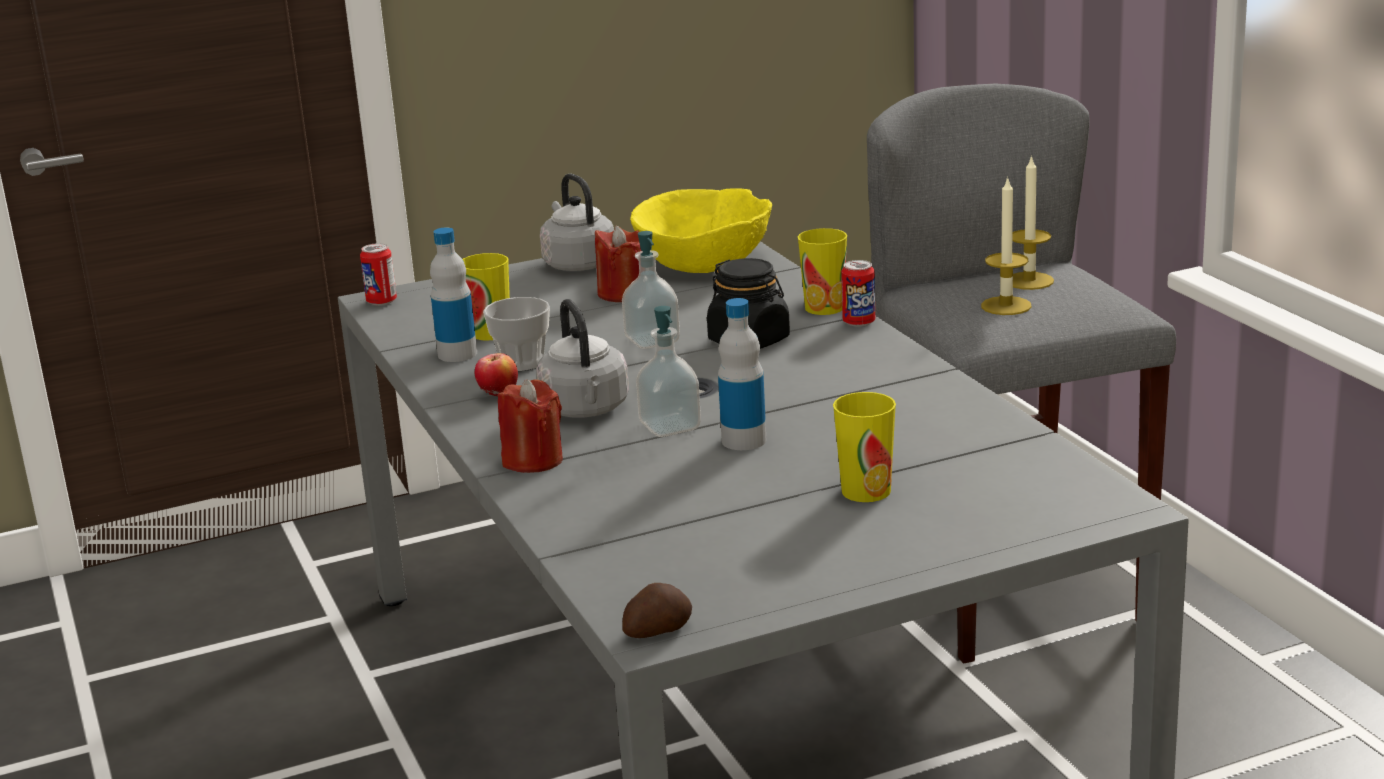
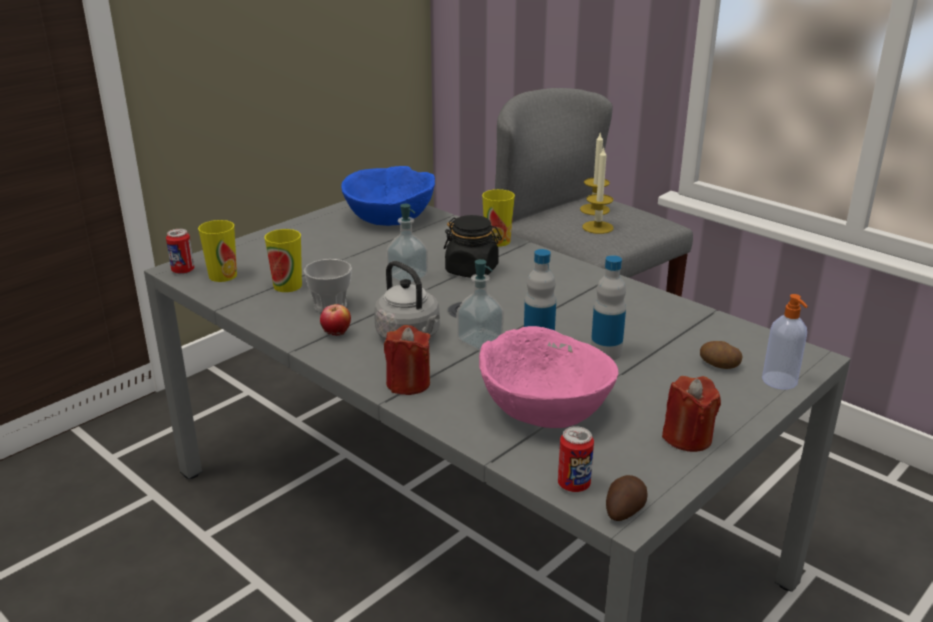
camera: 25 degrees left, 5 degrees up
bottle [430,228,477,362] -> bottle moved to [591,255,626,360]
grey kettle [540,173,614,271] -> none
red candle [595,226,641,302] -> red candle moved to [662,376,721,452]
yellow bowl [630,188,772,273] -> blue bowl [341,166,435,226]
cup [833,392,896,502] -> cup moved to [198,220,237,282]
can [841,260,875,327] -> can moved to [558,426,594,492]
none -> pink bowl [479,326,618,428]
none -> potato [700,341,742,369]
none -> soap dispenser [762,294,808,389]

